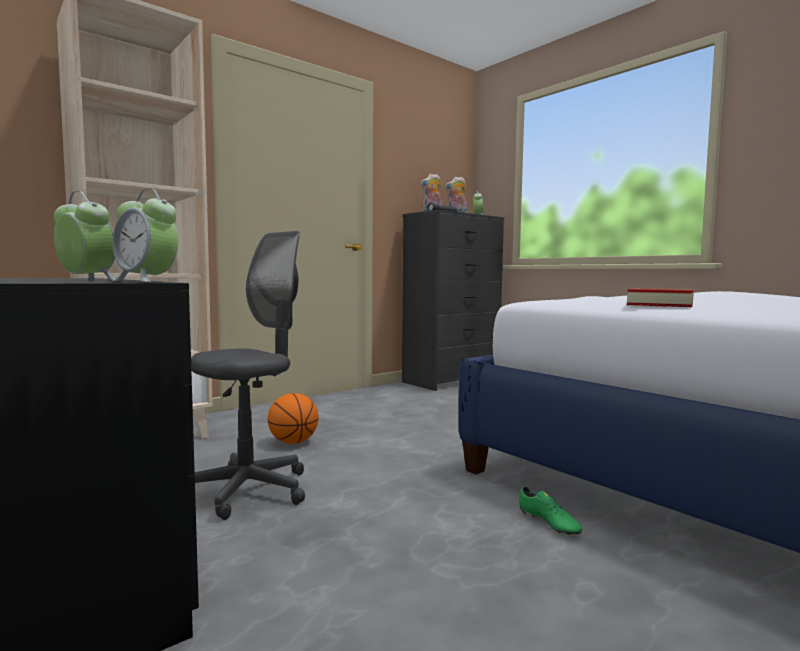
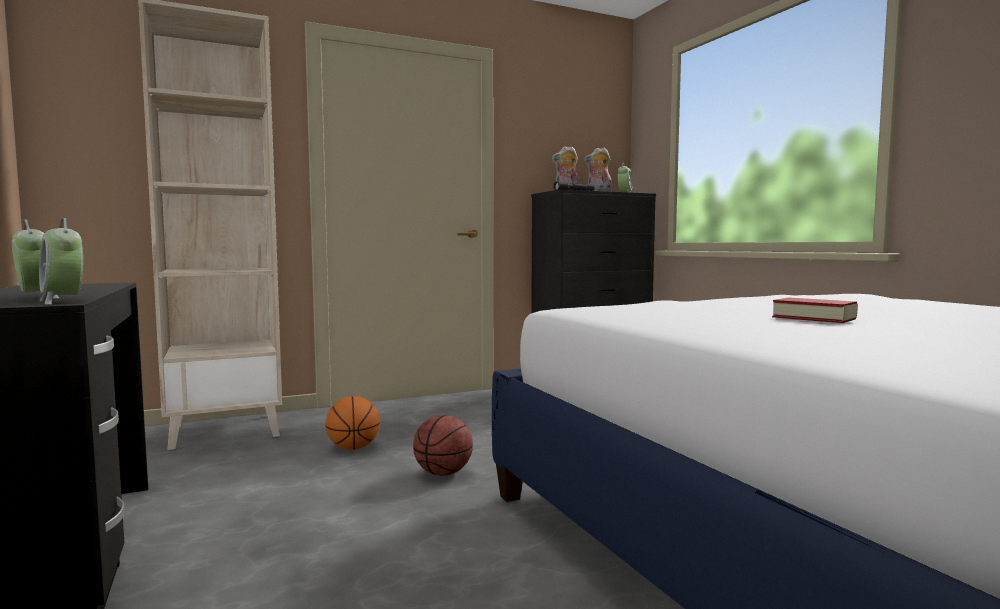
camera: 15 degrees right, 0 degrees up
grey office chair [191,231,305,520] -> none
green shoe [519,486,582,536] -> none
book [627,289,694,307] -> book moved to [772,297,858,323]
none -> basketball [413,415,473,476]

